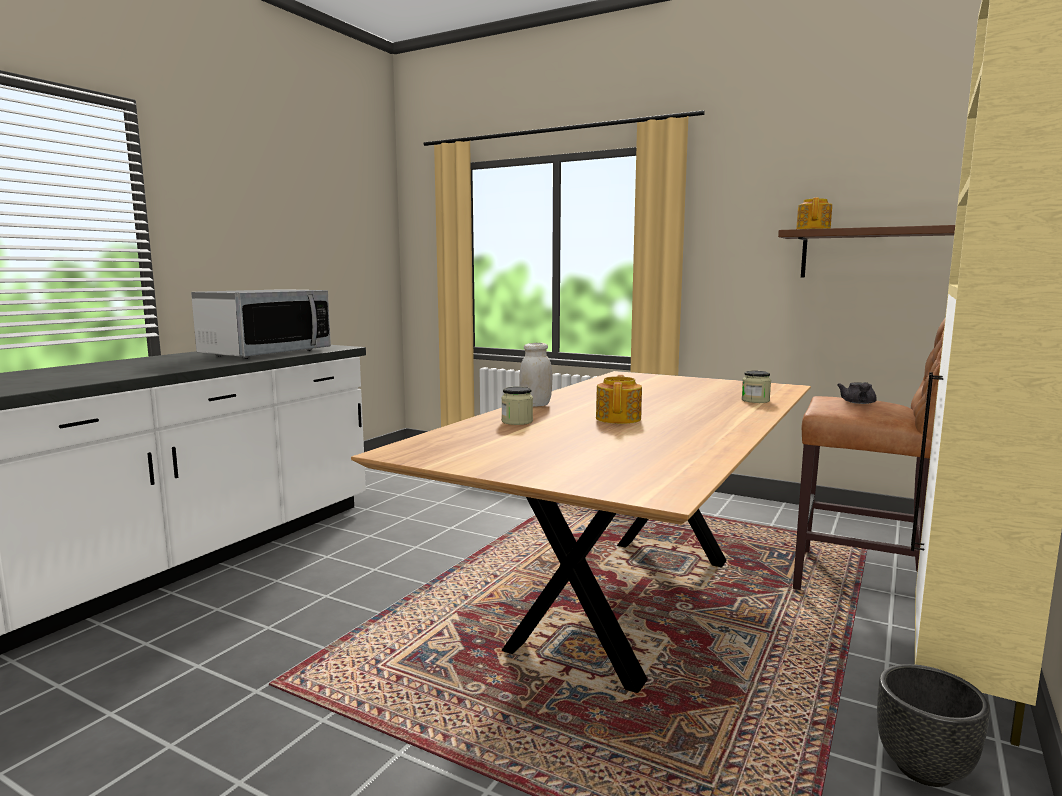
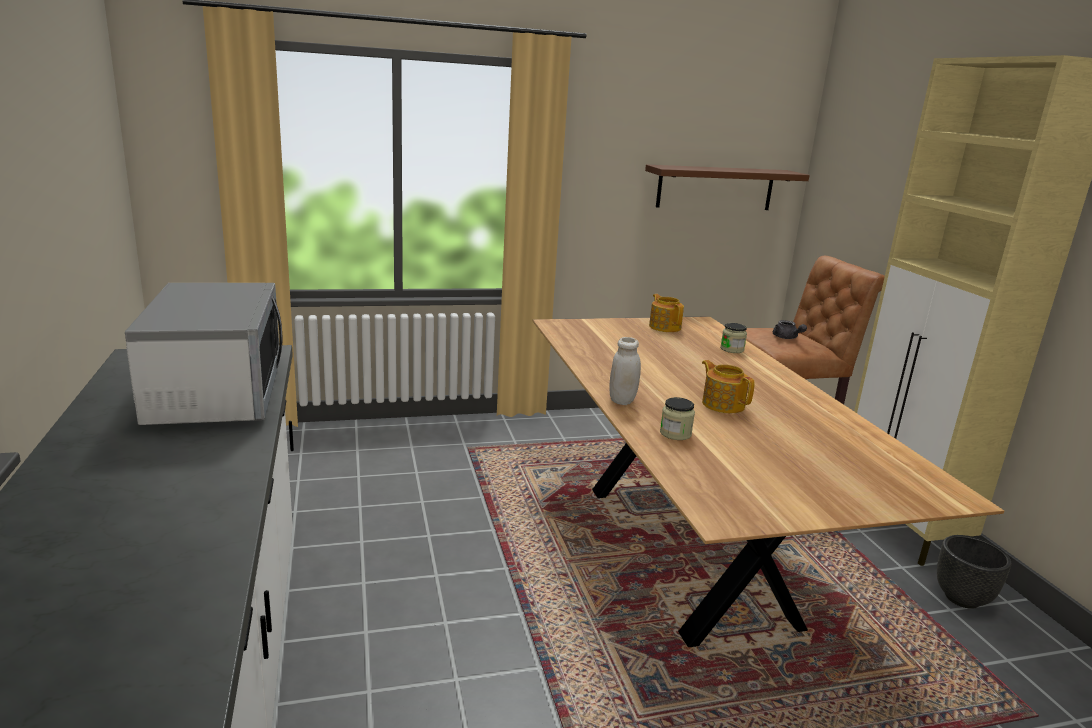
camera: 45 degrees left, 10 degrees up
teapot [796,197,832,229] -> teapot moved to [649,294,684,332]

